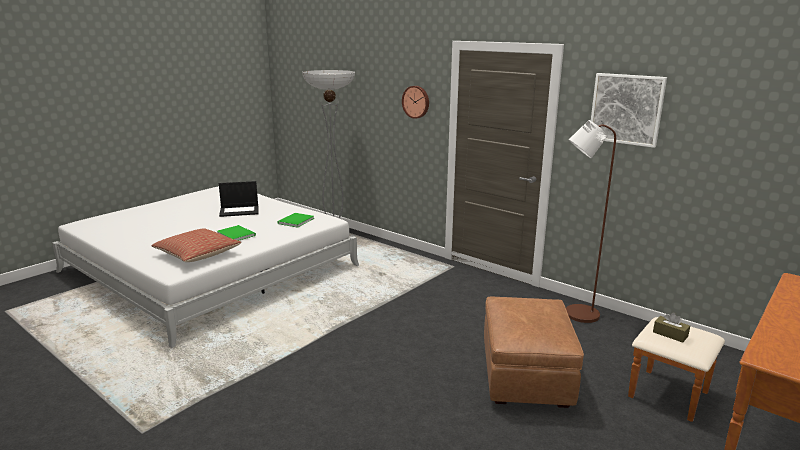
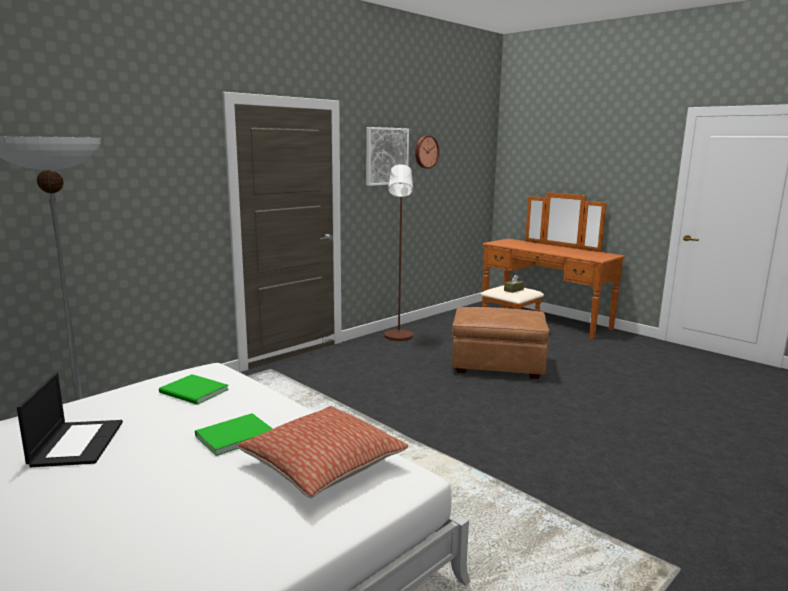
camera: 85 degrees left, 5 degrees down
wall clock [402,86,429,119] -> wall clock moved to [415,136,439,169]

